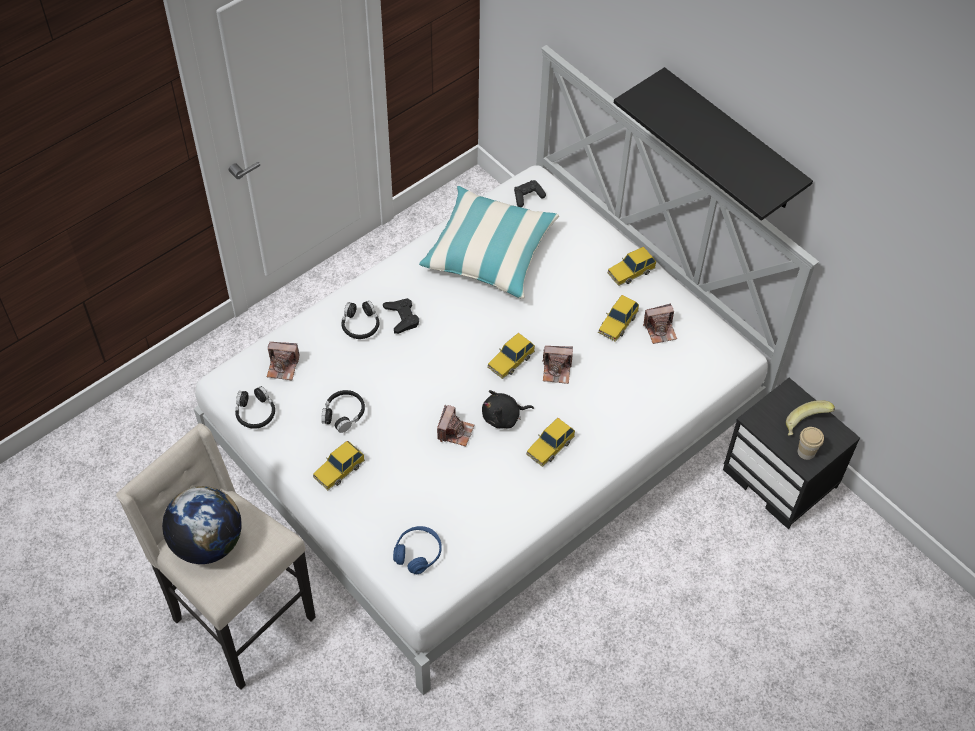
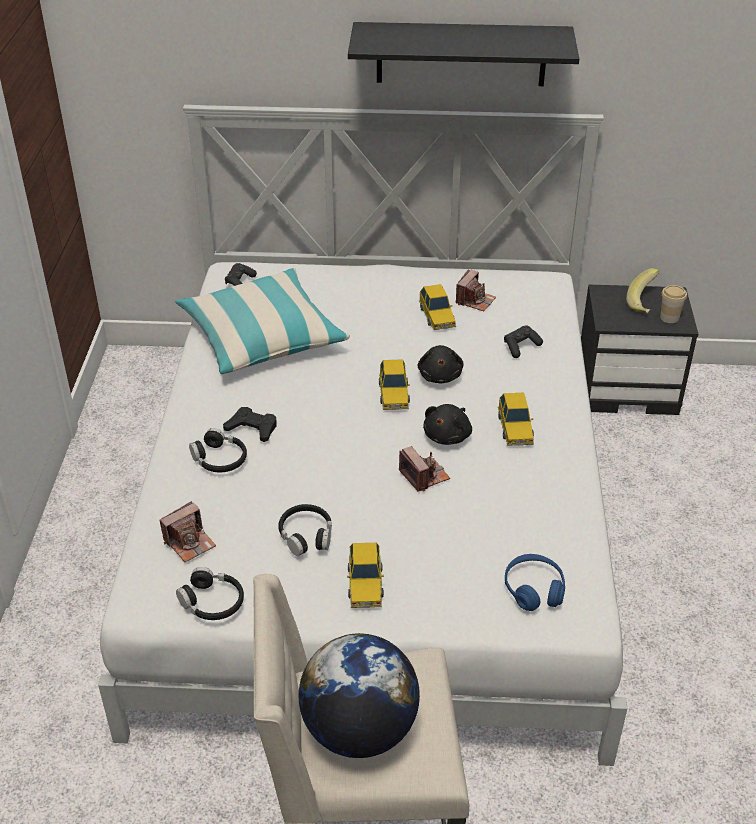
camera: 45 degrees left, 15 degrees down
camera [542,346,573,384] -> black plush toy [418,345,464,383]
toy car [607,247,656,286] -> none
none -> black game controller [504,326,543,358]

